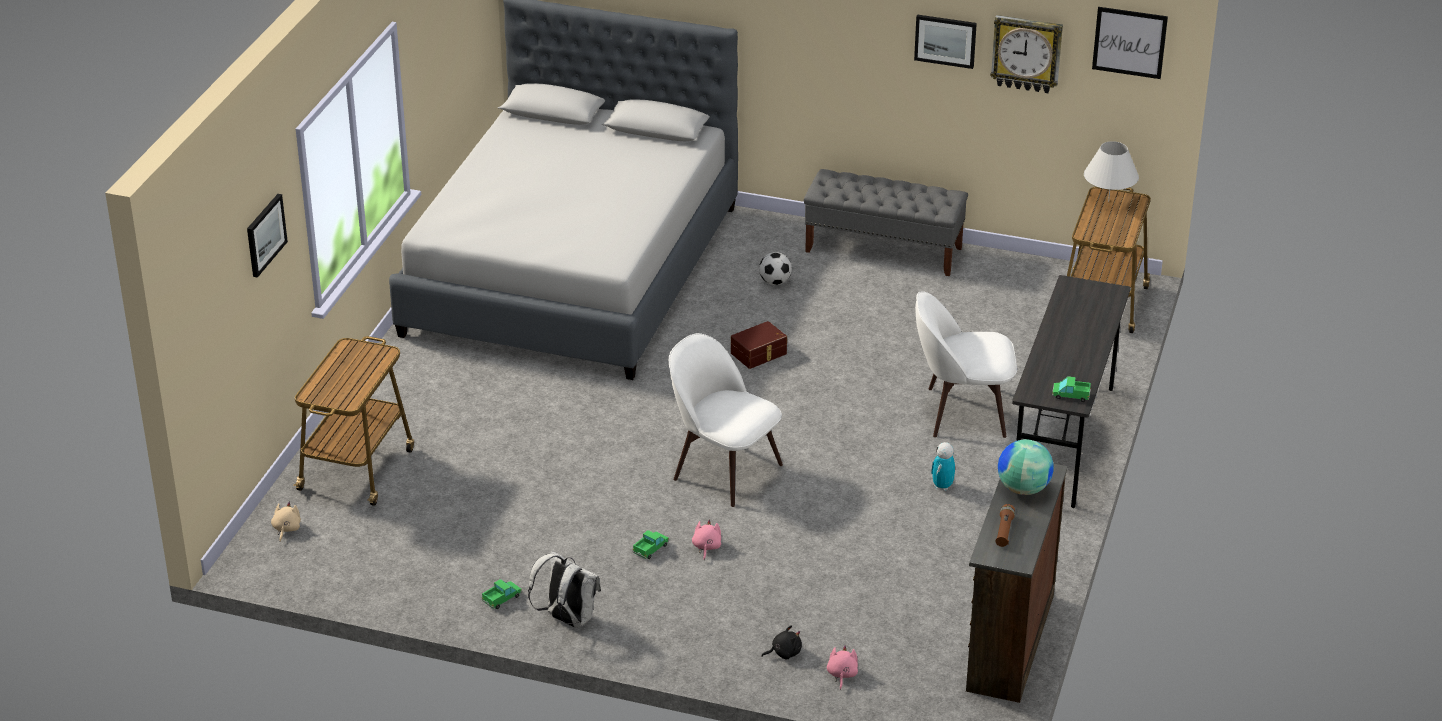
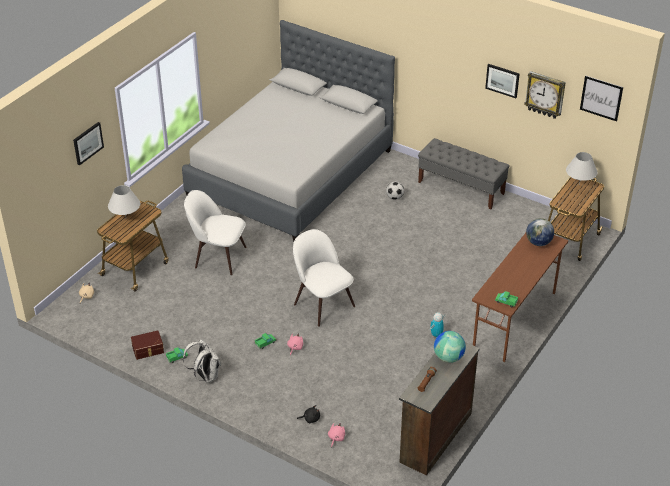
camera: 15 degrees right, 5 degrees up
brown storage box [731,321,787,369] -> brown storage box moved to [131,330,164,360]
white chair [915,291,1017,438] -> white chair moved to [184,190,246,275]
grey desk [1012,275,1131,508] -> brown desk [472,233,568,362]
none -> white table lamp [108,185,140,216]
none -> globe [526,218,554,246]

